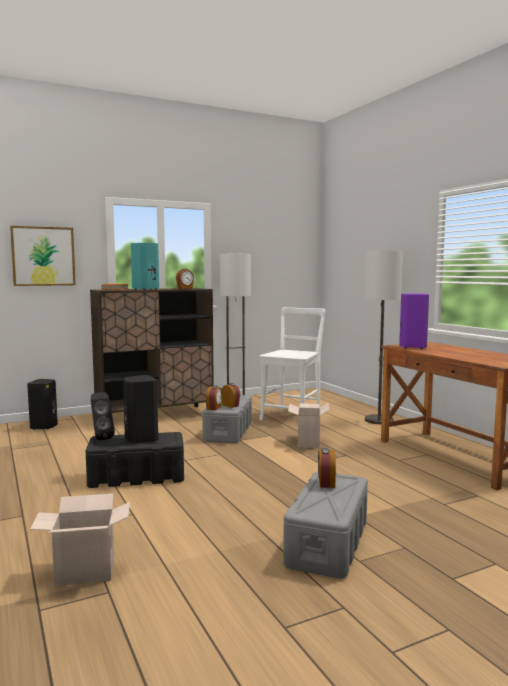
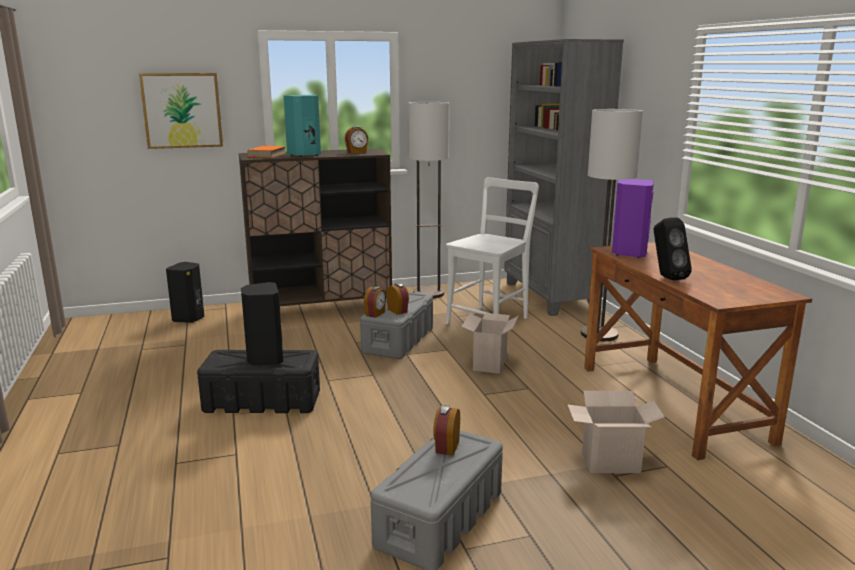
camera: 10 degrees right, 10 degrees up
cardboard box [30,494,130,586] -> cardboard box moved to [568,391,665,473]
black speaker [91,392,115,441] -> black speaker moved to [654,217,692,280]
none -> grey bookcase [504,39,624,316]

